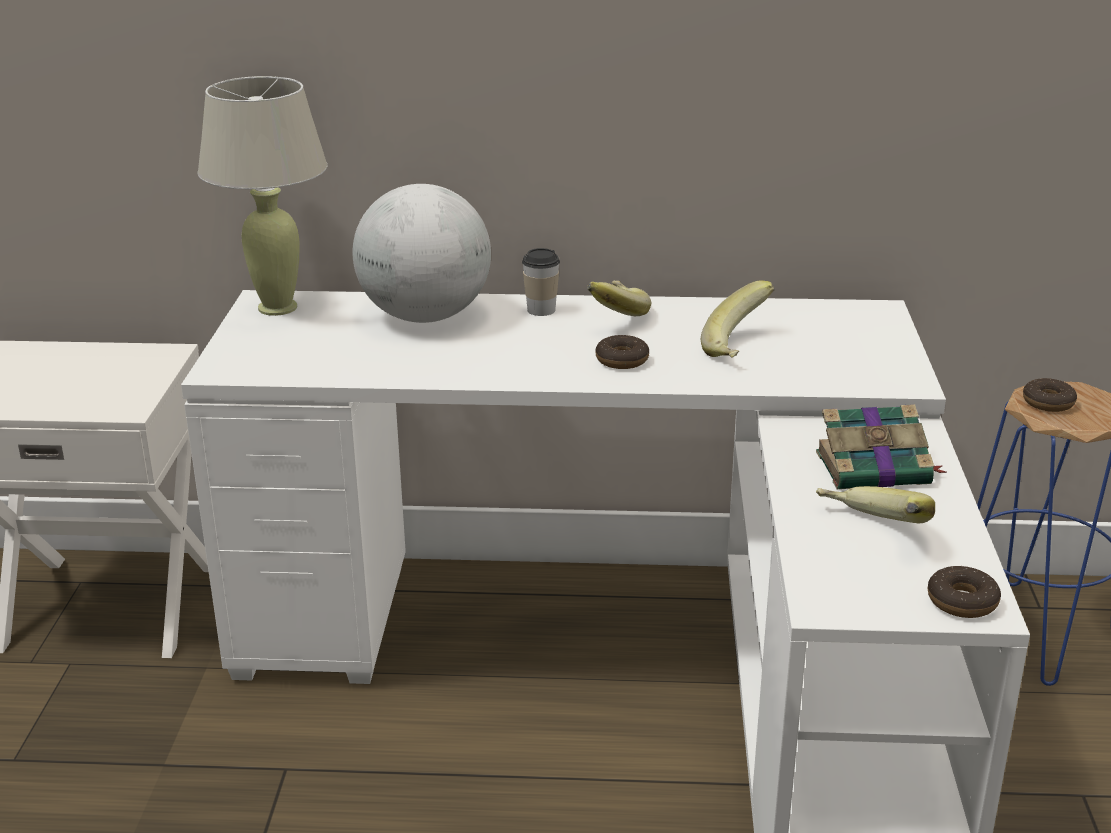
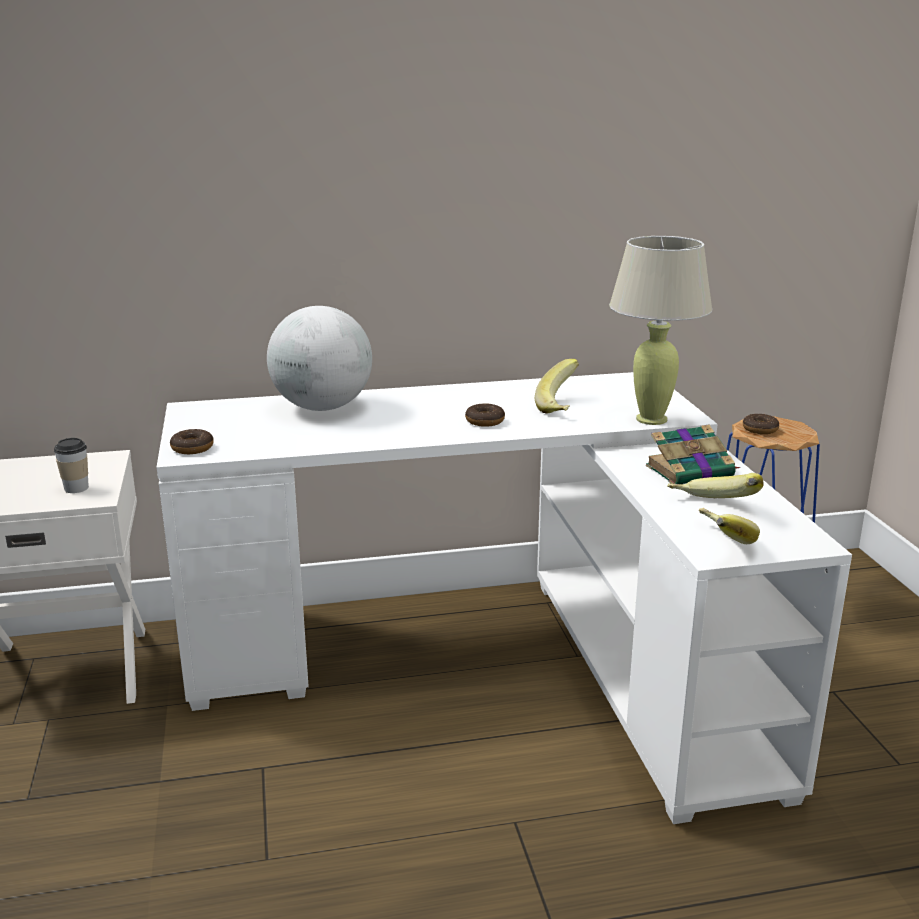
camera: 15 degrees left, 5 degrees down
beige table lamp [198,76,327,316] -> beige table lamp moved to [609,236,712,425]
cup [522,248,560,316] -> cup moved to [54,438,89,493]
banana [587,281,652,316] -> banana moved to [699,508,760,544]
donut [928,566,1001,618] -> donut moved to [170,429,214,454]

